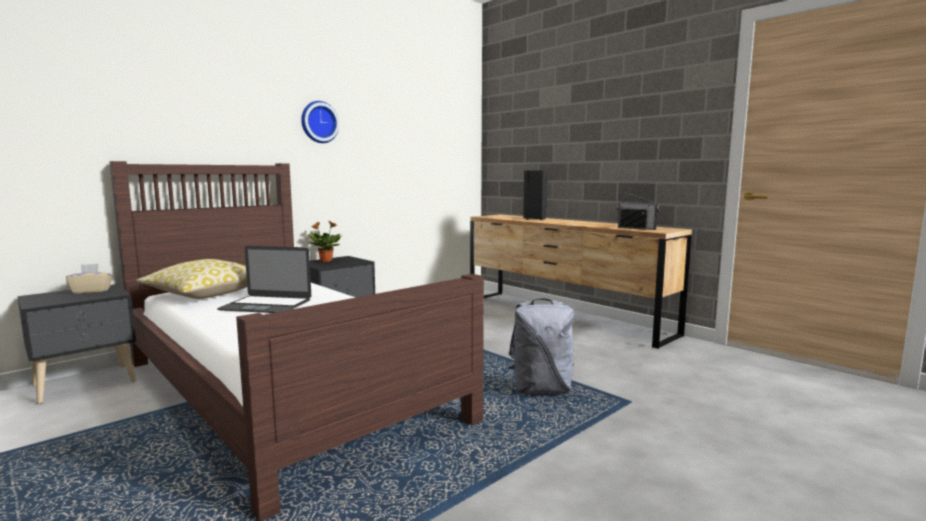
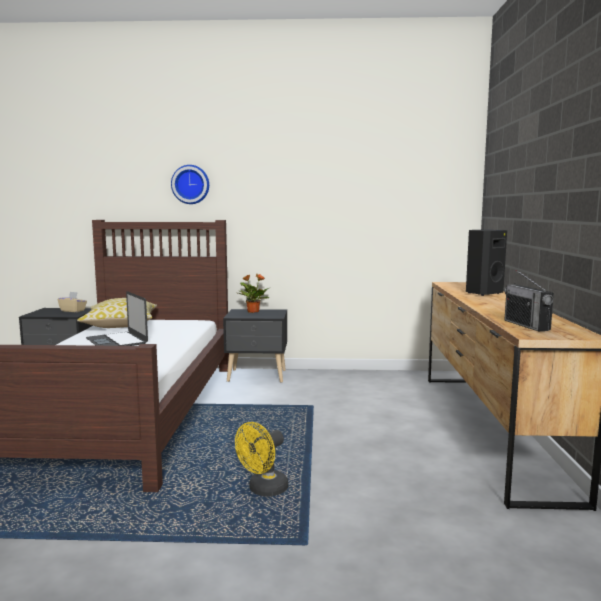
camera: 45 degrees right, 0 degrees up
wall clock [301,101,340,143] -> wall clock moved to [171,165,209,204]
grey backpack [508,298,575,394] -> yellow fan [235,422,288,497]

